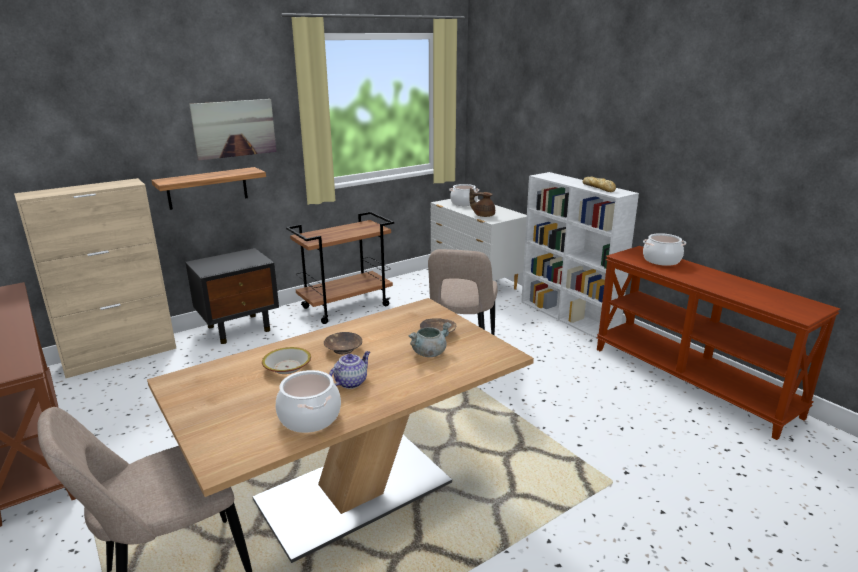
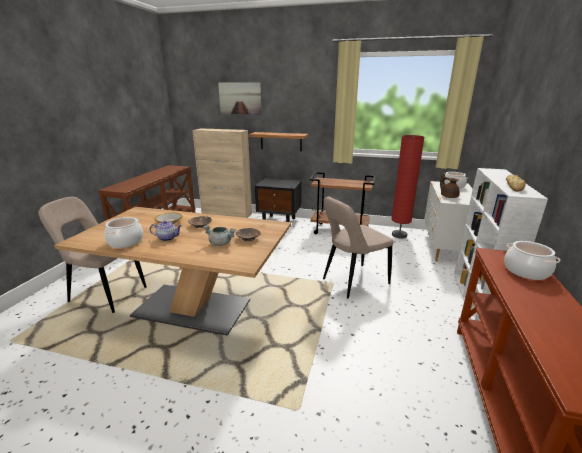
camera: 50 degrees right, 0 degrees up
picture [189,99,276,161] -> picture moved to [218,82,261,114]
none -> red floor lamp [392,135,424,239]

